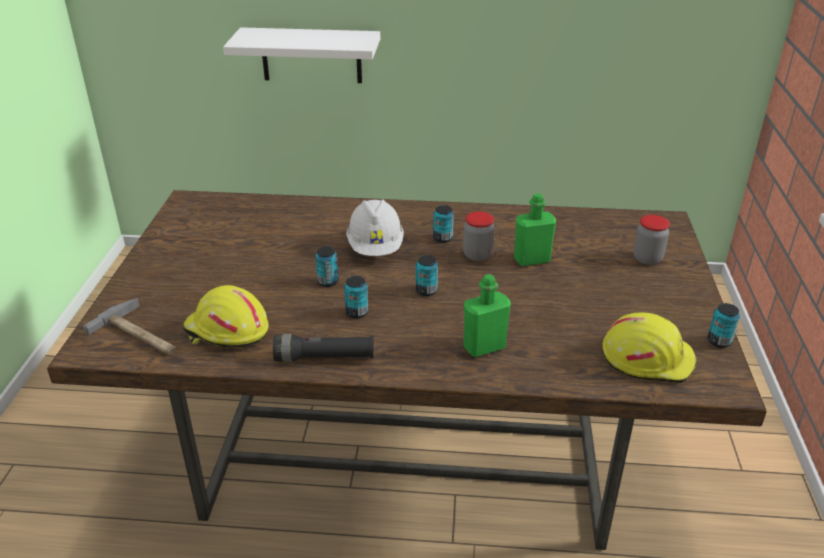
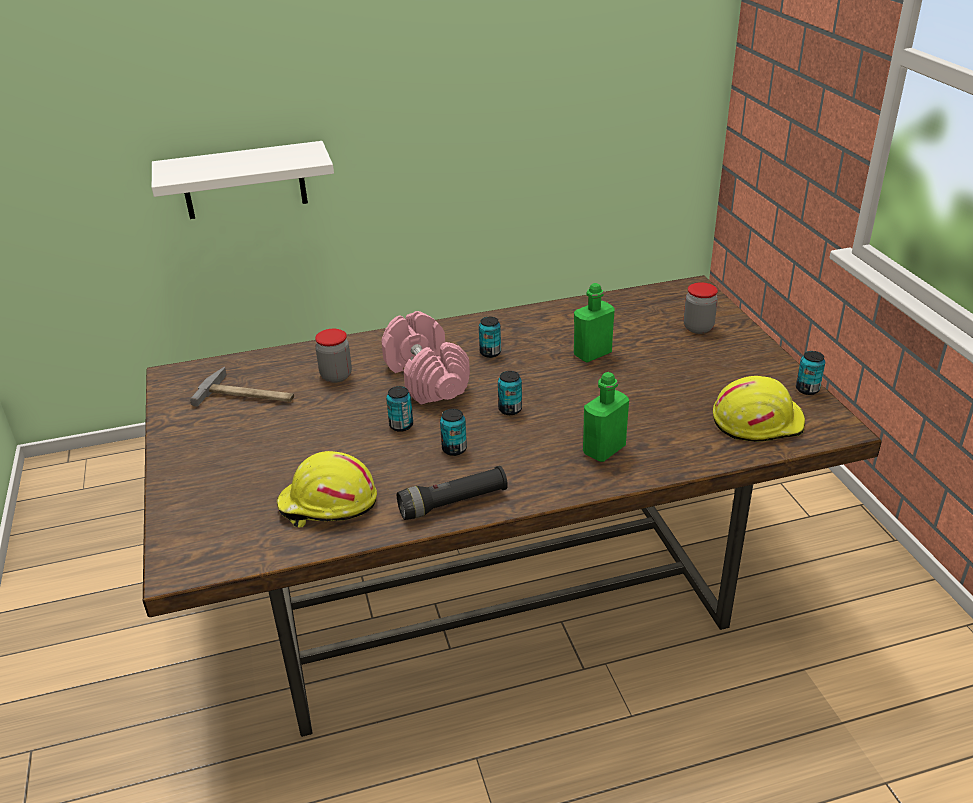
camera: 20 degrees left, 0 degrees up
hammer [83,298,176,355] -> hammer moved to [190,367,294,407]
white hard hat [346,199,404,256] -> pink dumbbell [382,311,470,404]
jar [463,211,495,261] -> jar moved to [315,329,352,383]

